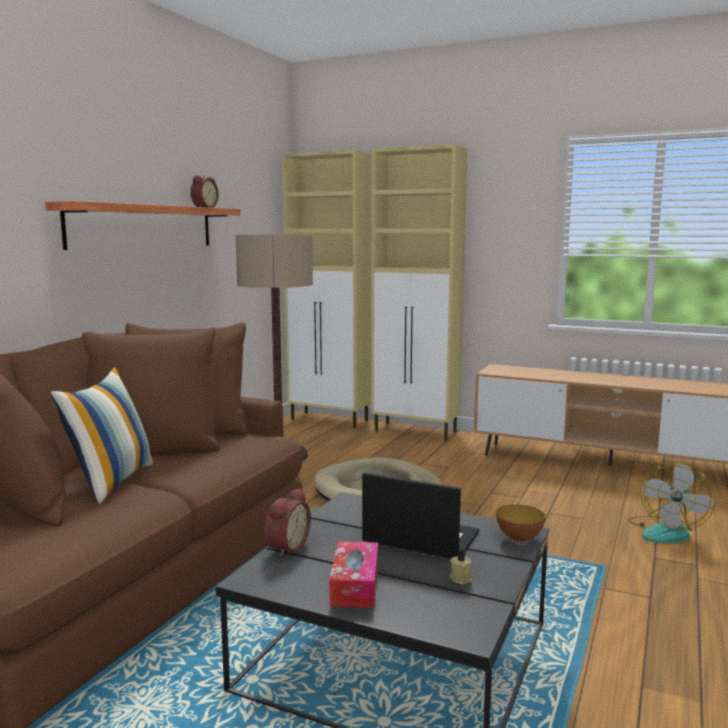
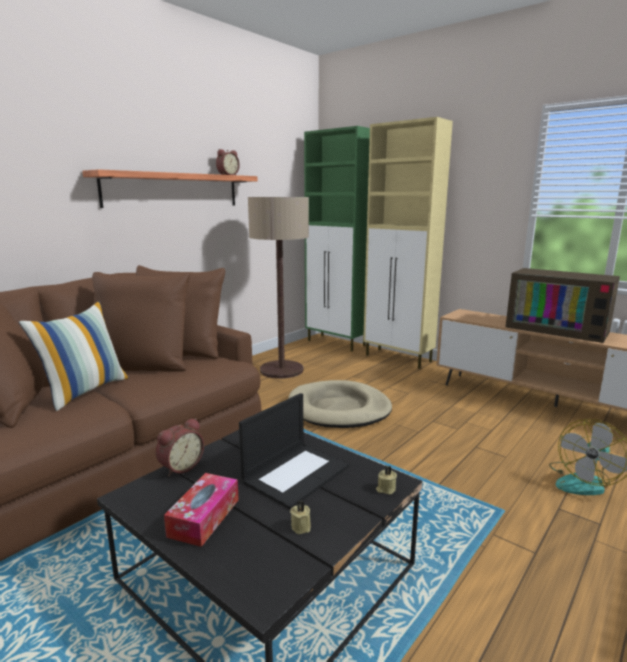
camera: 15 degrees right, 5 degrees up
beige cabinet [282,150,372,428] -> green cabinet [304,126,370,352]
laptop [362,472,479,559] -> laptop turned 90 degrees clockwise [239,393,349,510]
bowl [496,505,545,543] -> beige candle [376,465,397,495]
none -> television [506,268,620,343]

